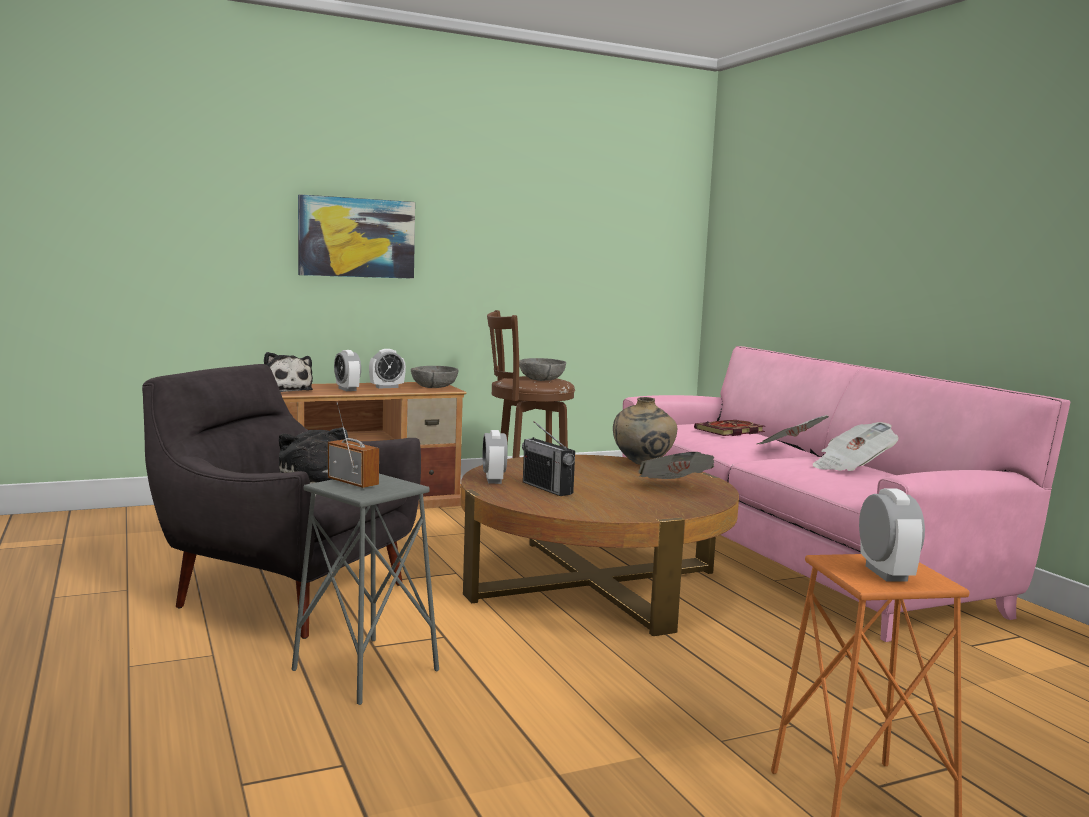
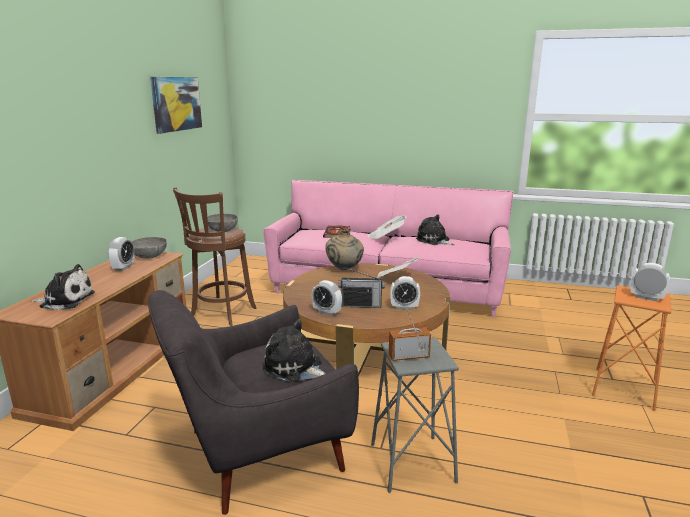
camera: 50 degrees left, 10 degrees up
picture [298,194,415,279] -> picture moved to [150,77,202,134]
alarm clock [334,350,361,391] -> alarm clock moved to [390,276,420,310]
newspaper [812,422,899,471] -> plush toy [416,214,455,245]

